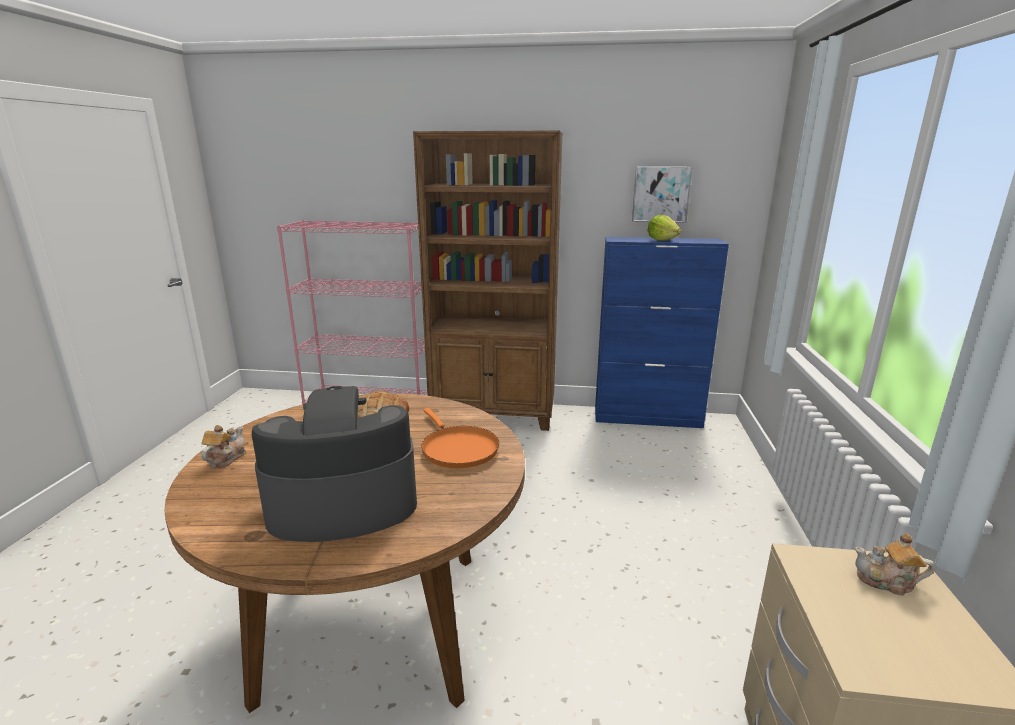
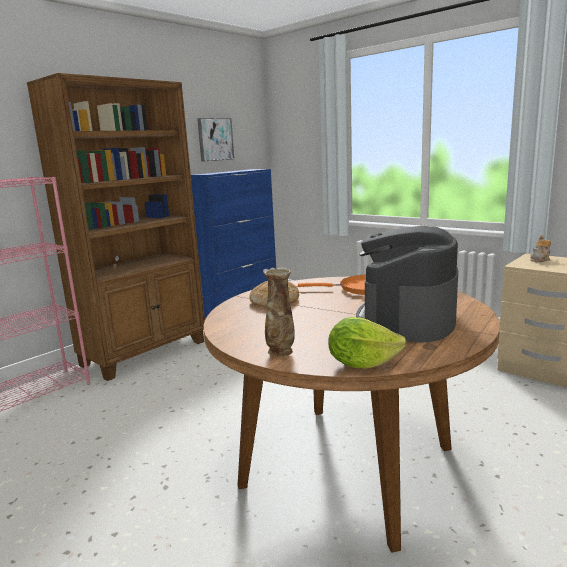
camera: 55 degrees left, 5 degrees down
teapot [201,425,246,468] -> vase [263,267,295,357]
lettuce [647,215,681,241] -> lettuce moved to [328,317,407,369]

